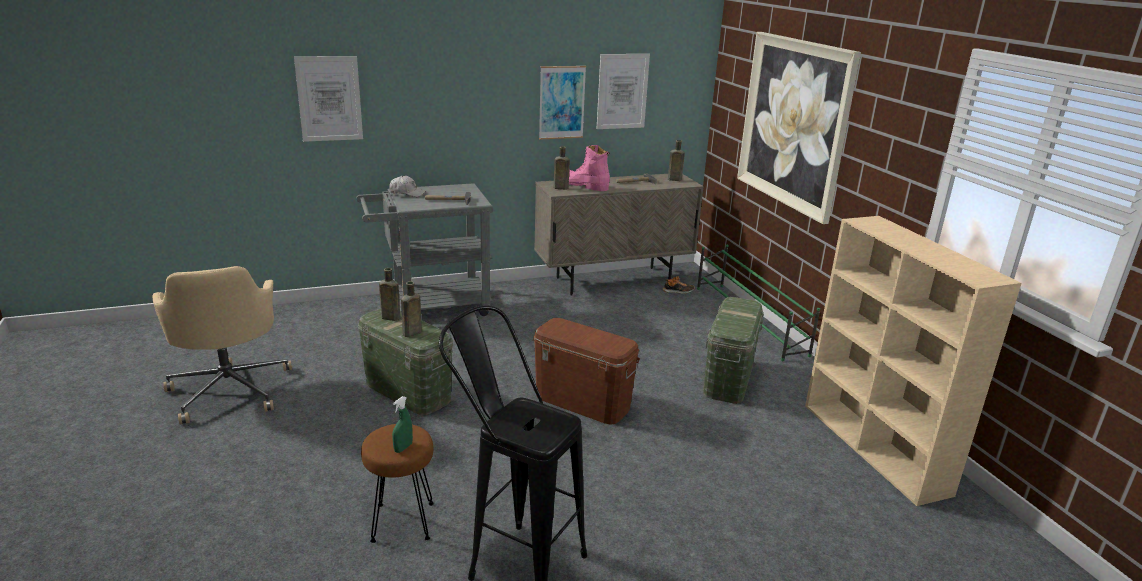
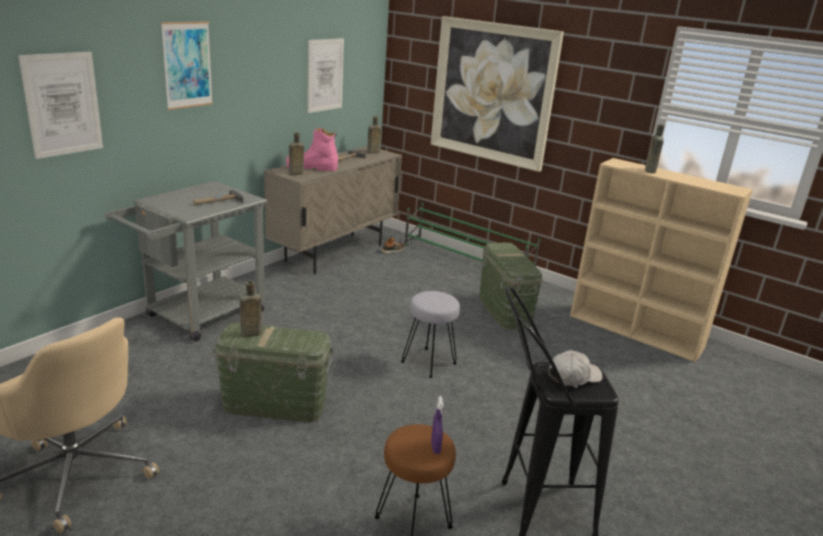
camera: 35 degrees left, 0 degrees up
white cap [389,176,426,197] -> white cap moved to [549,350,602,386]
green spray bottle [392,396,413,453] -> purple spray bottle [431,396,444,454]
brown bottle [401,281,422,337] -> brown bottle moved to [645,124,665,173]
brown storage box [533,318,640,425] -> grey stool [401,291,460,378]
picture [539,66,586,140] -> picture moved to [161,21,213,110]

